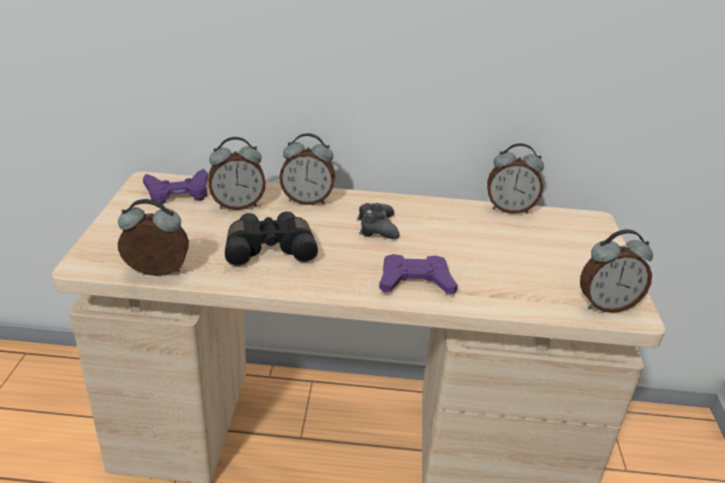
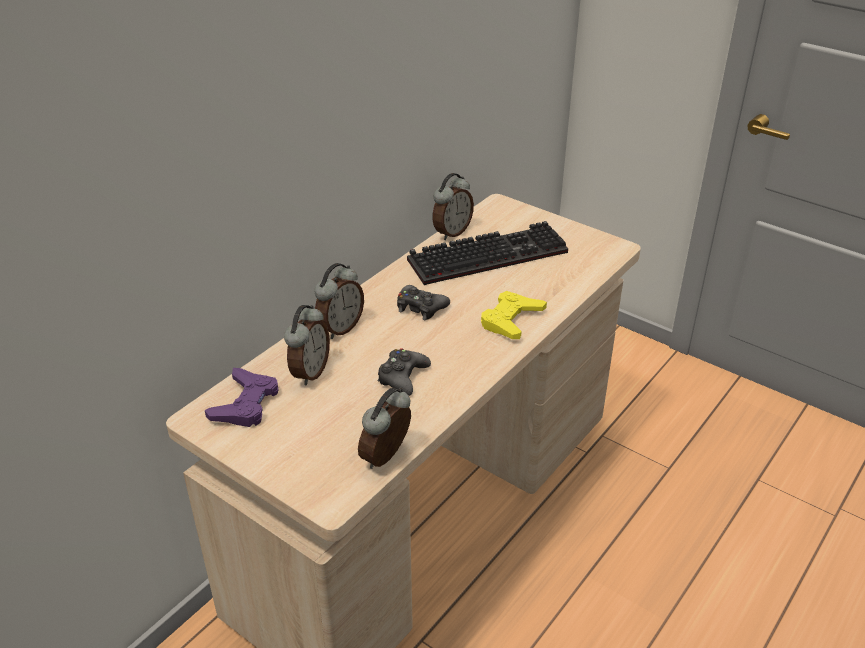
camera: 55 degrees left, 5 degrees up
black binoculars [225,211,318,266] -> black game controller [378,348,431,396]
purple game controller [379,254,458,294] -> yellow game controller [481,291,547,339]
alarm clock [580,229,653,313] -> none
none -> keyboard [407,221,568,285]

